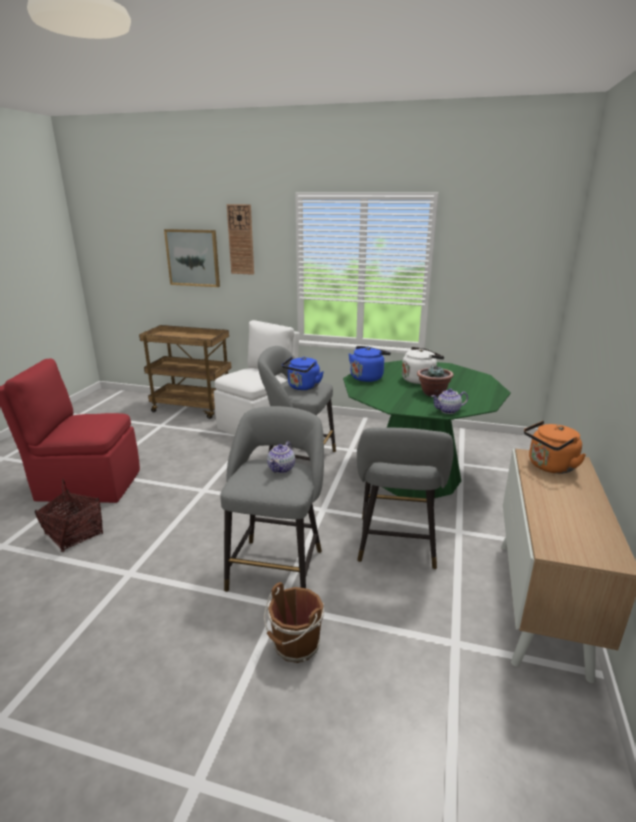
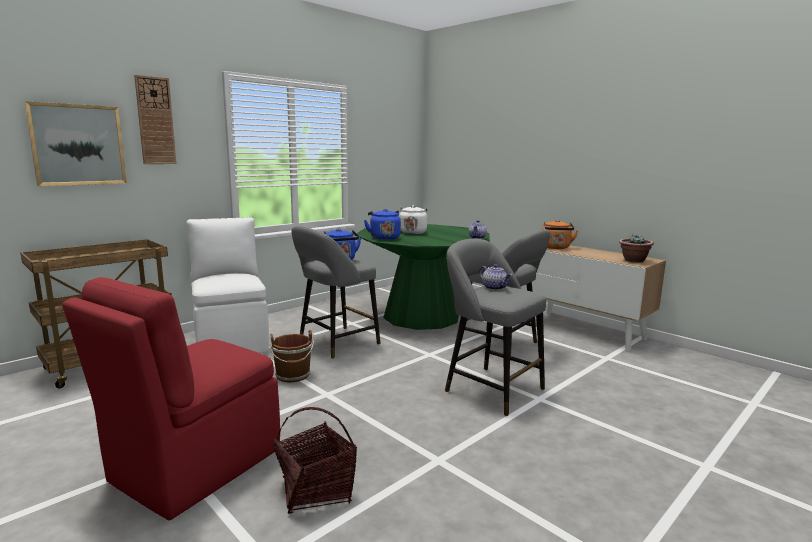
camera: 60 degrees left, 10 degrees down
brown bucket [264,582,324,663] -> brown bucket moved to [269,330,315,383]
potted plant [417,366,454,397] -> potted plant moved to [619,235,654,263]

